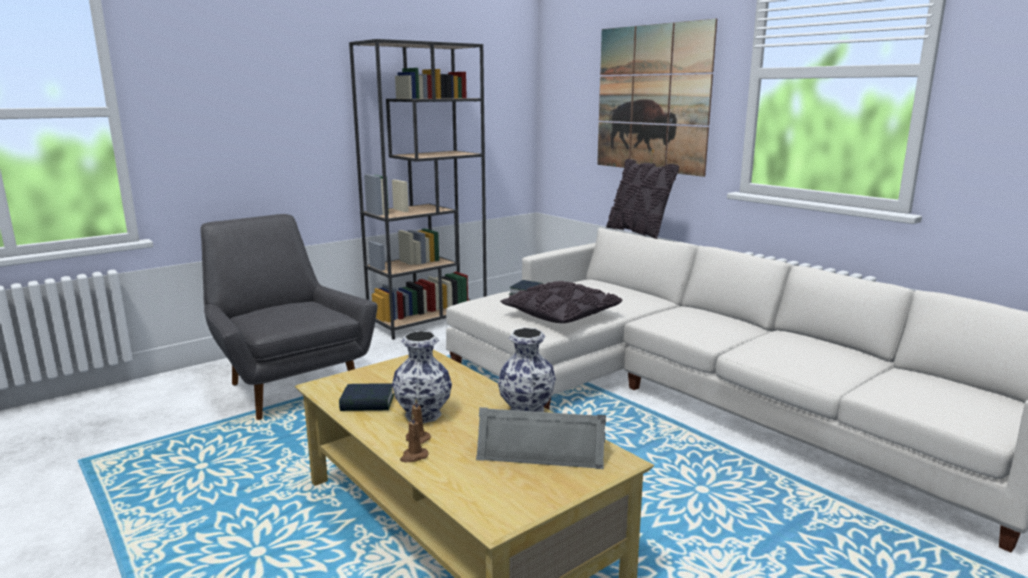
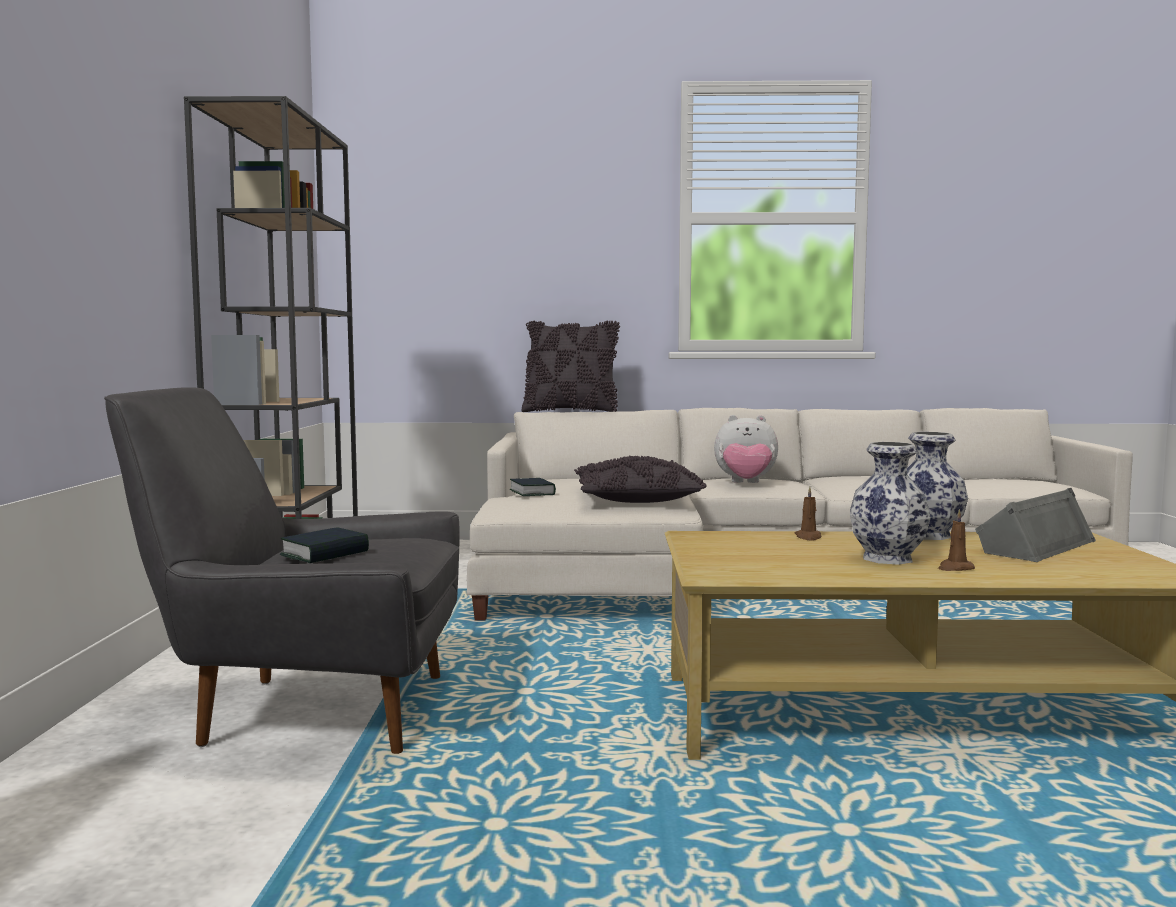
camera: 50 degrees left, 10 degrees down
book [339,383,394,411] -> book moved to [280,527,369,563]
brown candle [400,415,428,462] -> brown candle moved to [795,487,821,540]
picture [597,19,717,177] -> none
none -> plush toy [714,415,778,483]

